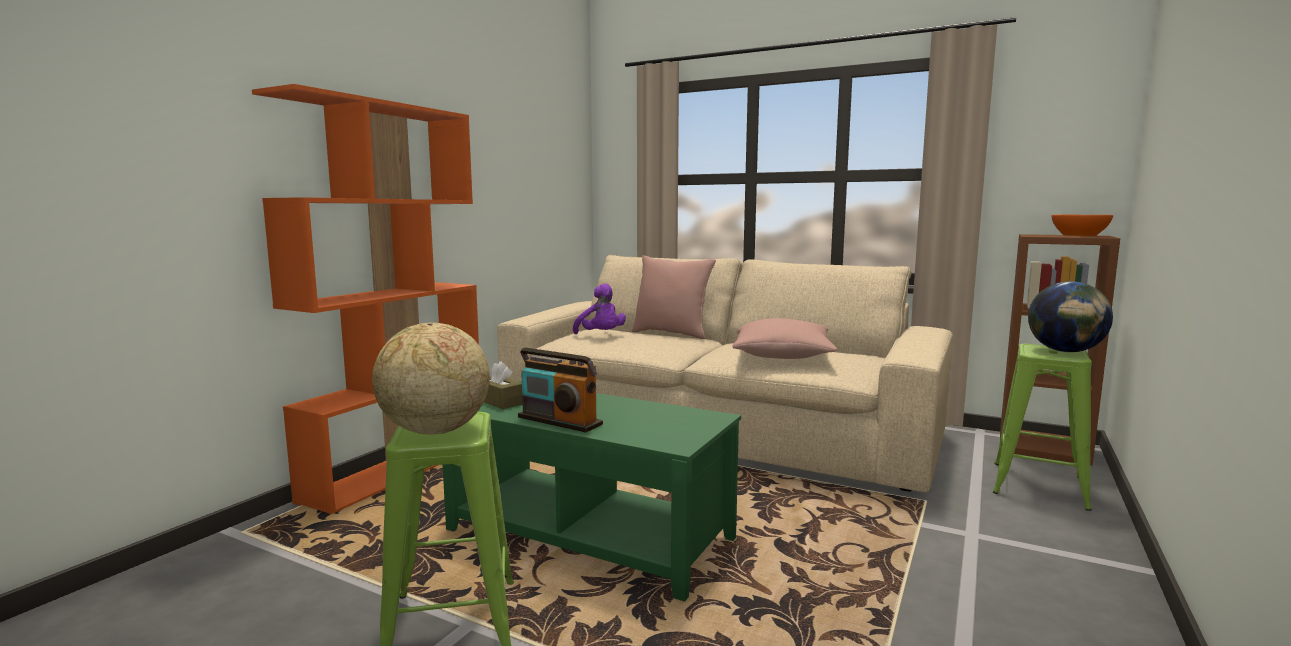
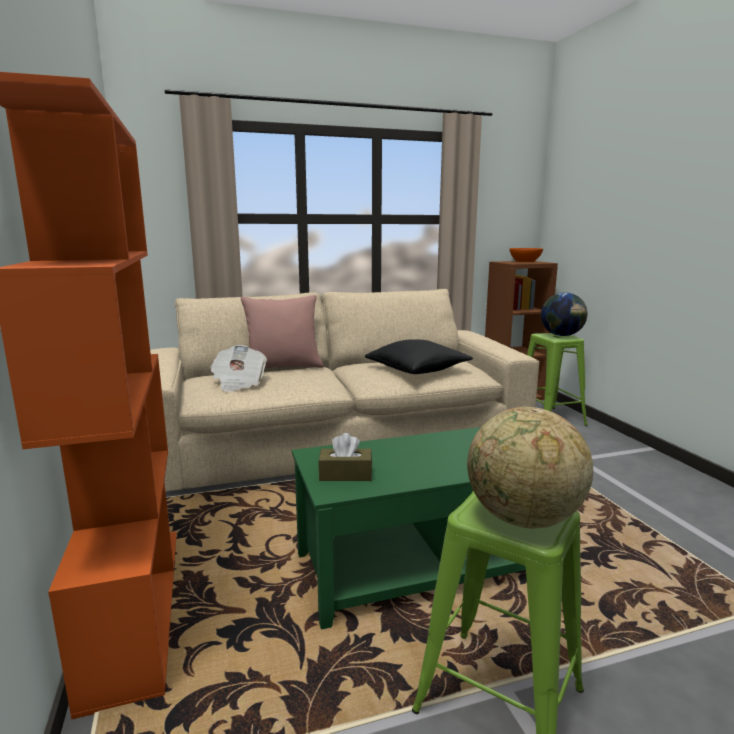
camera: 45 degrees left, 5 degrees up
radio [518,347,603,432] -> none
purple plush toy [573,284,626,334] -> newspaper [210,345,267,392]
pink pillow [732,318,837,359] -> black pillow [365,339,473,374]

